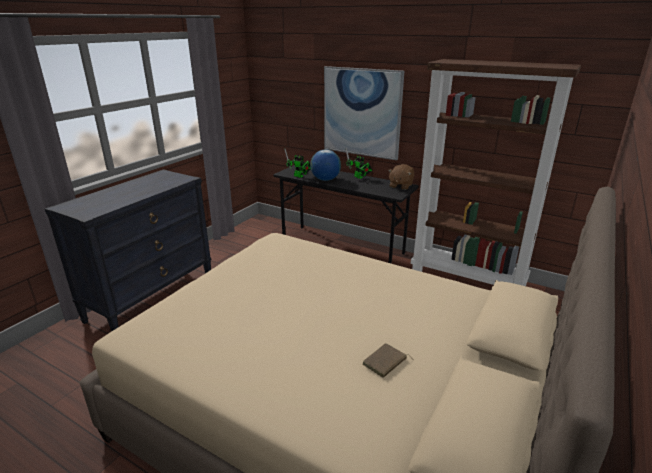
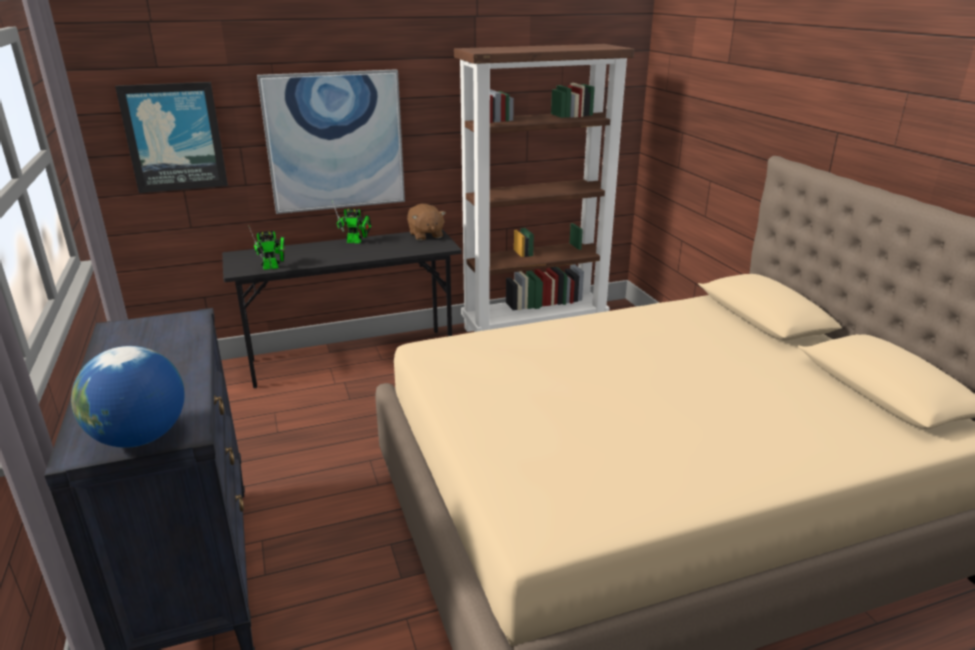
camera: 50 degrees left, 0 degrees up
globe [310,150,341,181] -> globe moved to [71,346,185,448]
brown book [363,343,414,378] -> none
none -> picture [115,82,228,193]

